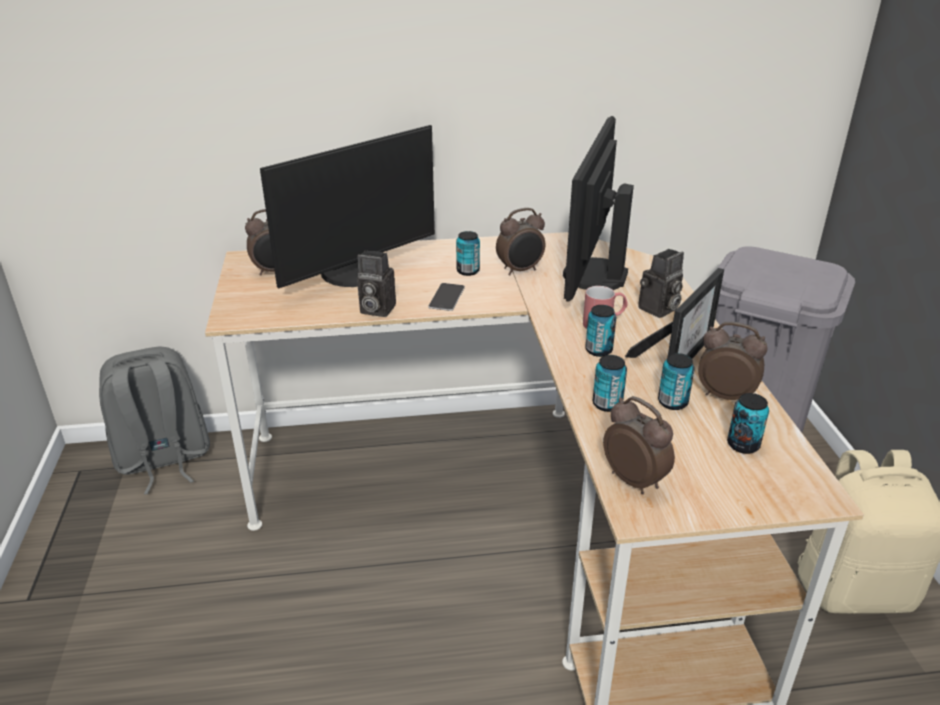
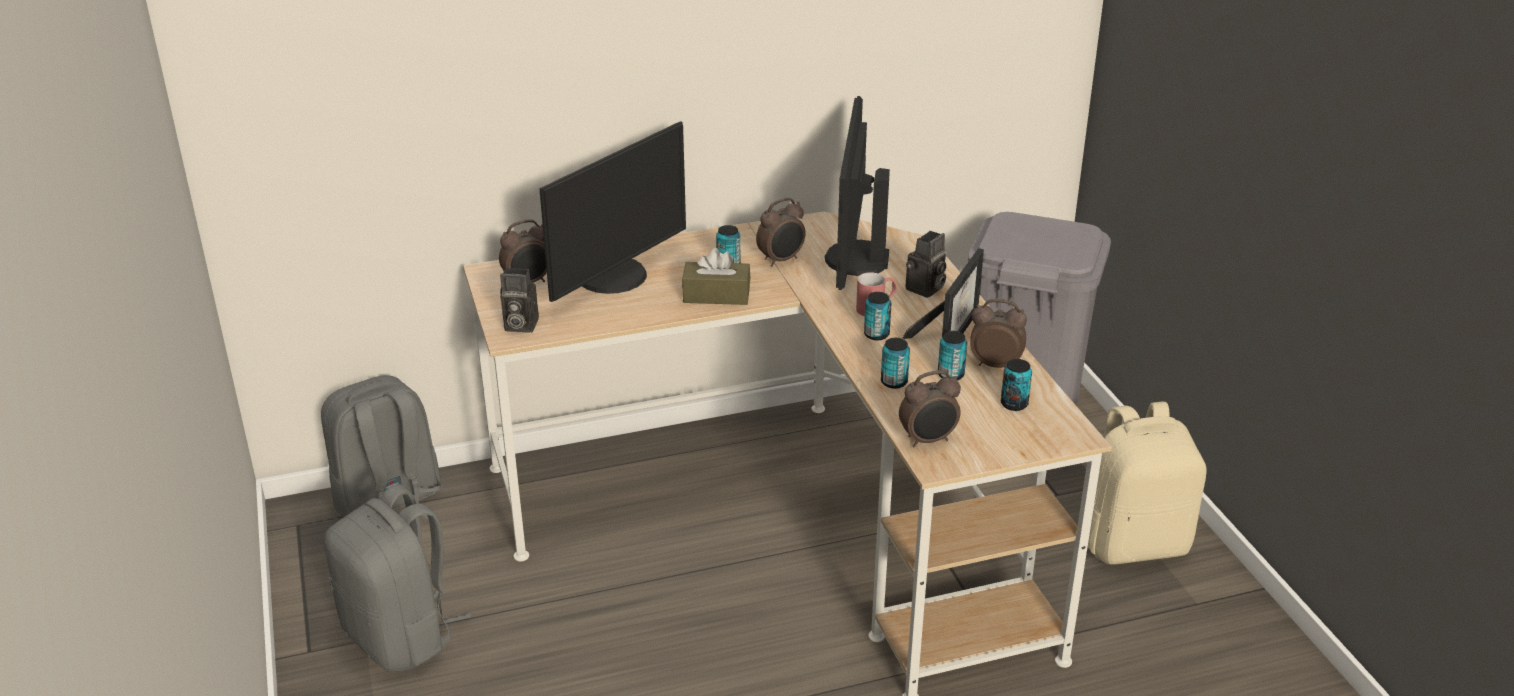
camera: 10 degrees left, 0 degrees up
camera [357,250,396,317] -> camera moved to [500,268,539,333]
phone [428,283,465,311] -> brown tissue box [682,248,750,305]
alarm clock [603,396,675,494] -> alarm clock turned 120 degrees clockwise [899,370,961,448]
none -> grey backpack [324,484,471,672]

